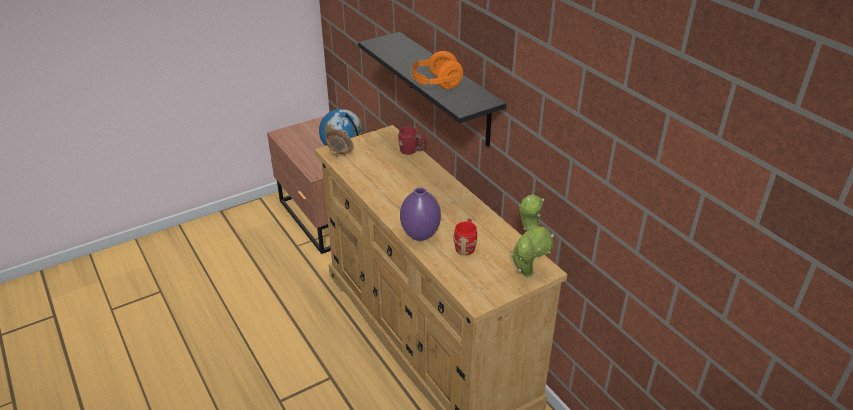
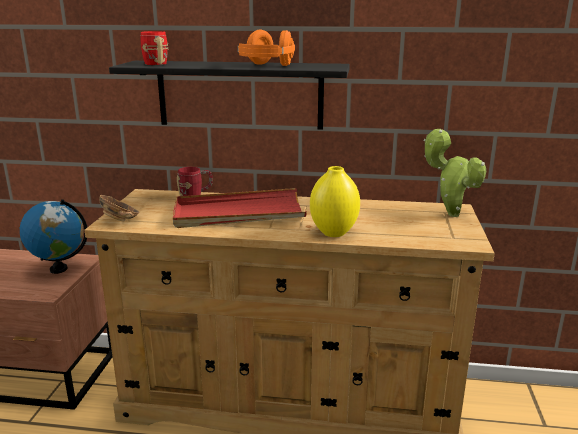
camera: 50 degrees left, 15 degrees down
purple vase [400,187,441,241] -> yellow vase [310,166,360,237]
red mug [453,219,477,255] -> red mug moved to [140,31,168,65]
none -> red tray [173,188,307,228]

